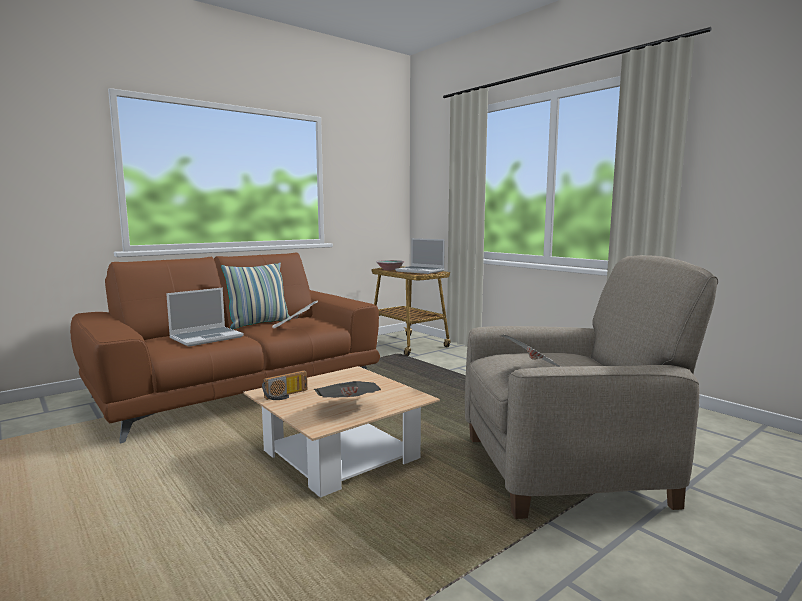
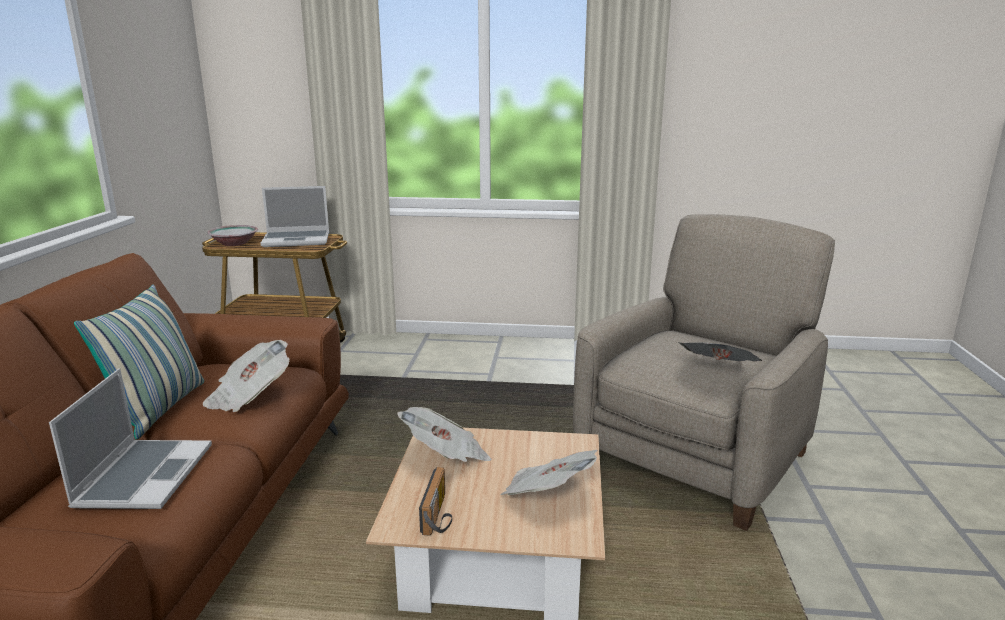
camera: 45 degrees left, 10 degrees up
none -> newspaper [397,407,492,462]

